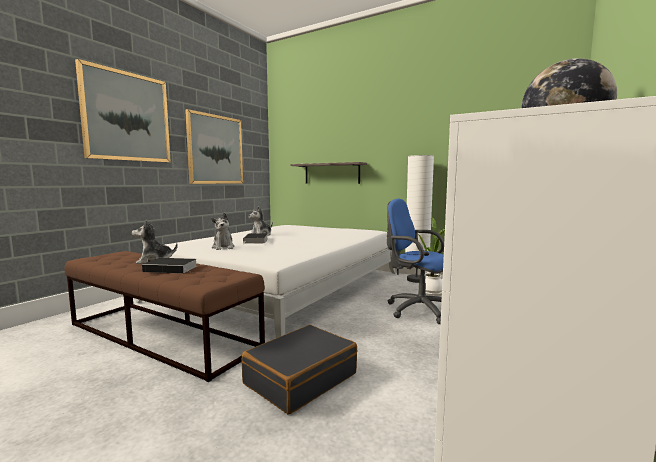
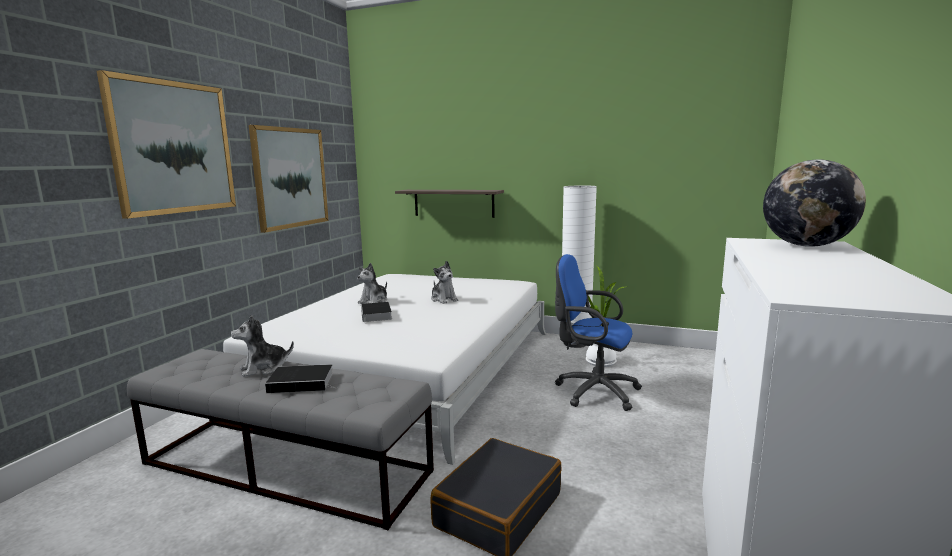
camera: 10 degrees left, 5 degrees up
brown bench [65,251,265,382] -> grey bench [127,349,434,530]
plush toy [210,213,235,250] -> plush toy moved to [431,261,458,304]

